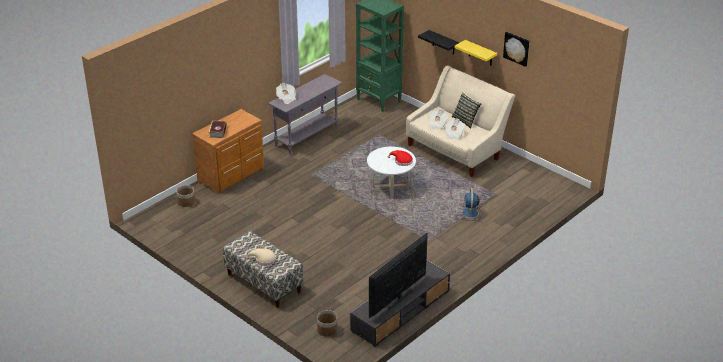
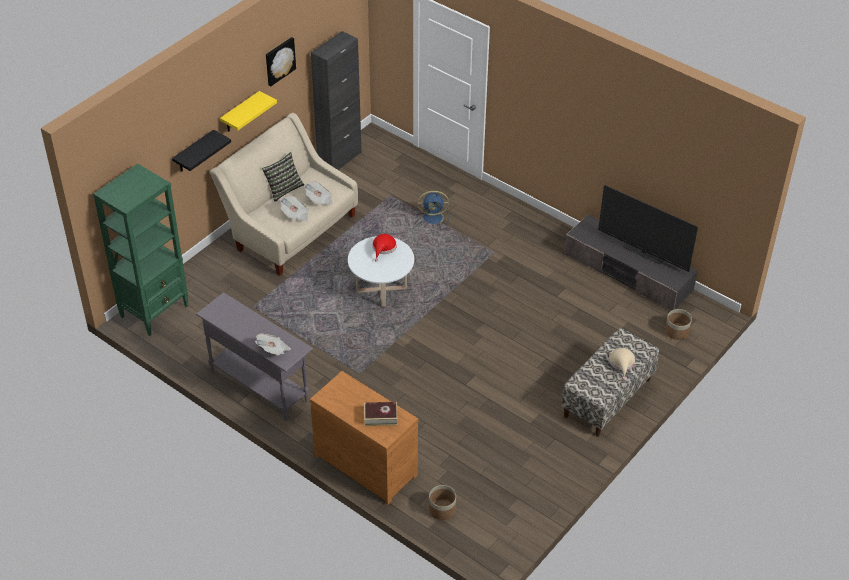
camera: 95 degrees left, 10 degrees up
none -> black cabinet [311,31,362,170]

